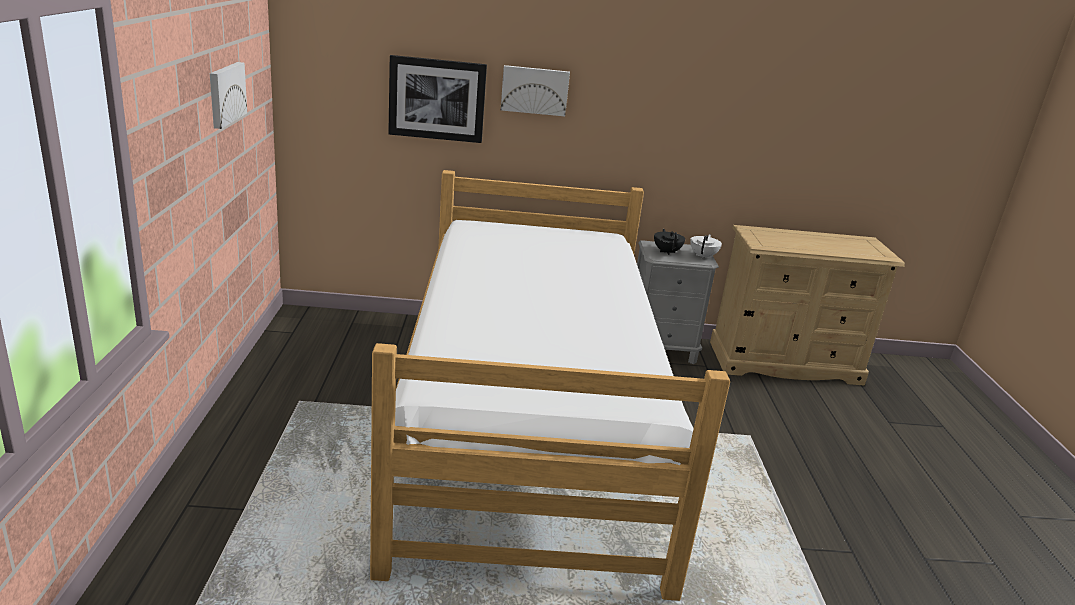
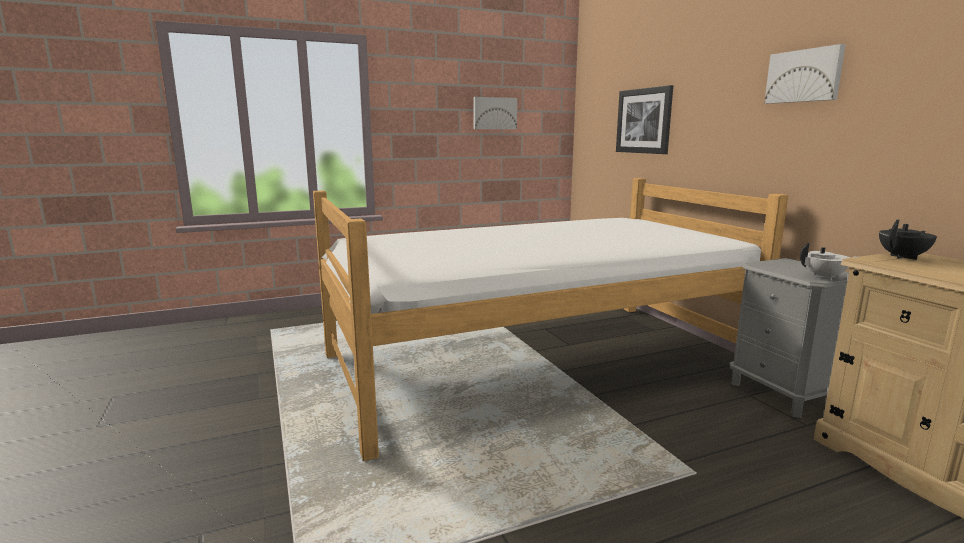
camera: 70 degrees right, 10 degrees down
picture [501,65,570,116] -> picture moved to [764,44,846,104]
black teapot [654,229,685,255] -> black teapot moved to [879,219,937,260]

